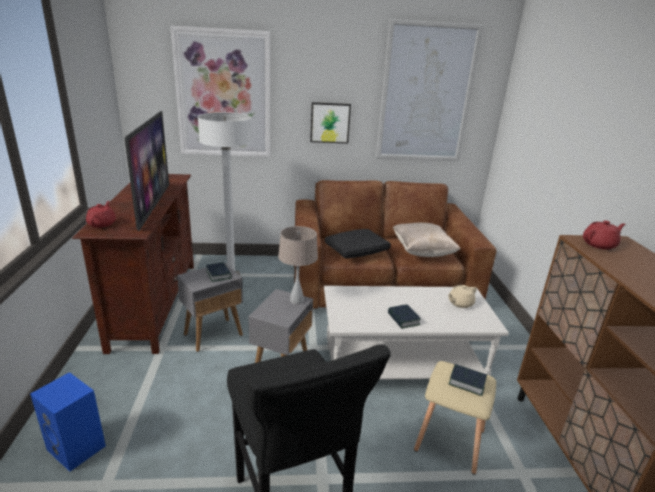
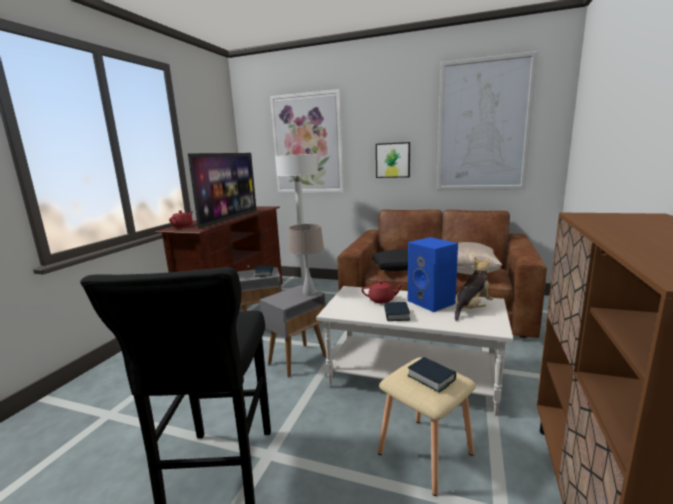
camera: 25 degrees right, 10 degrees down
blue speaker [30,372,106,471] -> blue speaker moved to [408,237,458,312]
beige teapot [448,285,477,308] -> plush toy [455,257,493,321]
red teapot [583,220,625,250] -> red teapot moved to [362,280,404,303]

